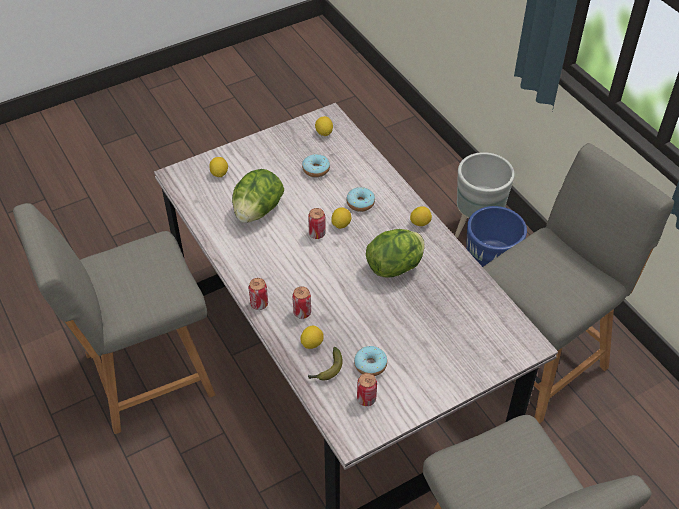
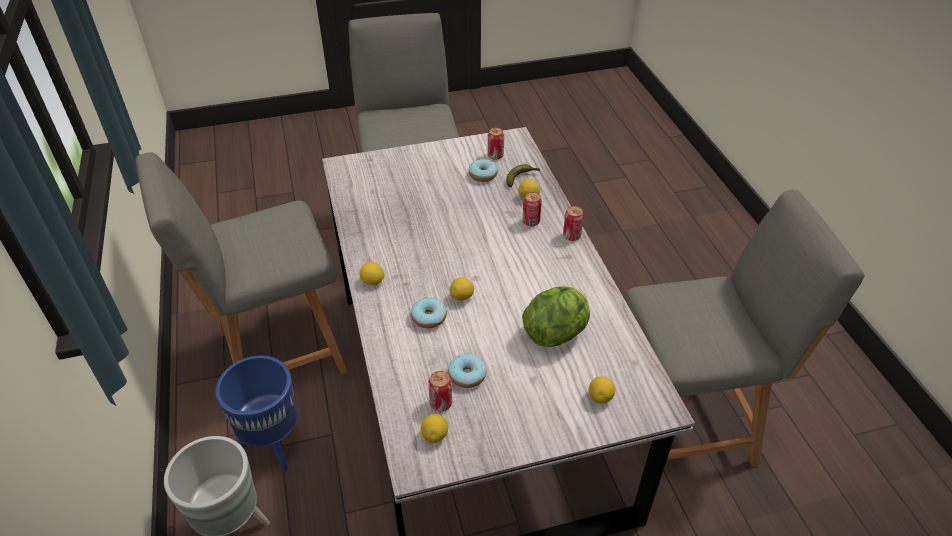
camera: 165 degrees left, 5 degrees down
can [308,208,326,239] -> can moved to [428,371,452,411]
lettuce [366,229,425,278] -> none

